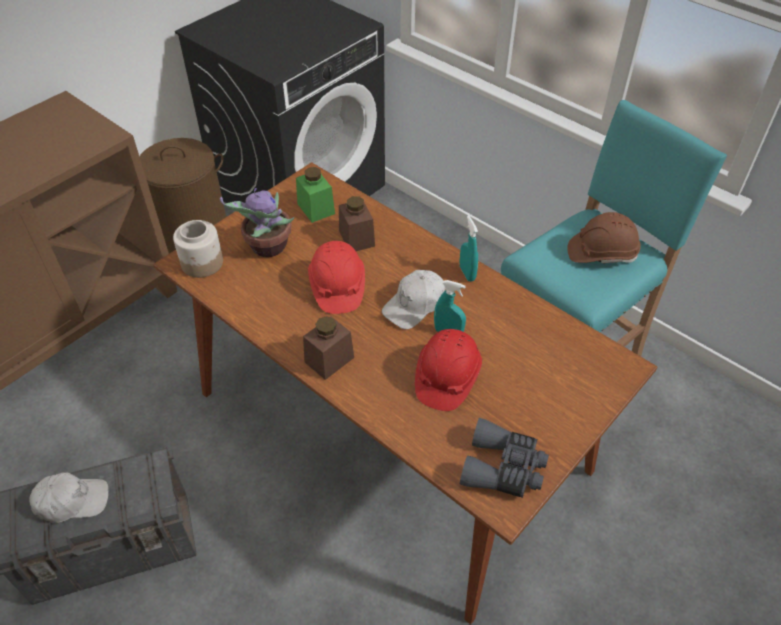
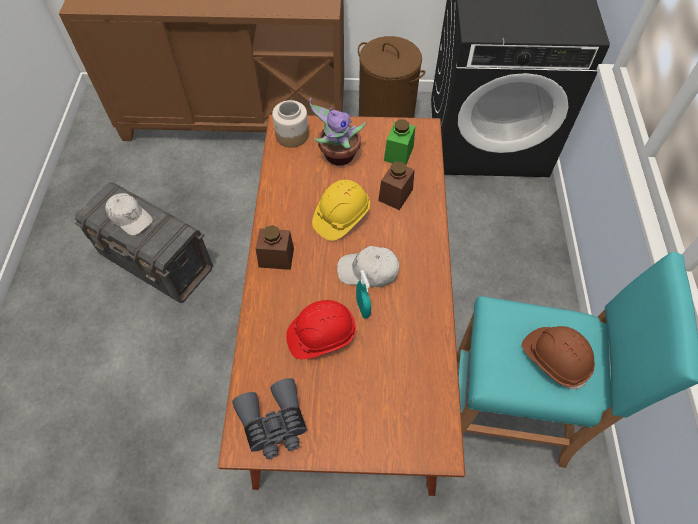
camera: 50 degrees right, 10 degrees up
red hard hat [308,241,365,314] -> yellow hard hat [312,180,370,241]
turquoise spray bottle [460,215,478,282] -> none

